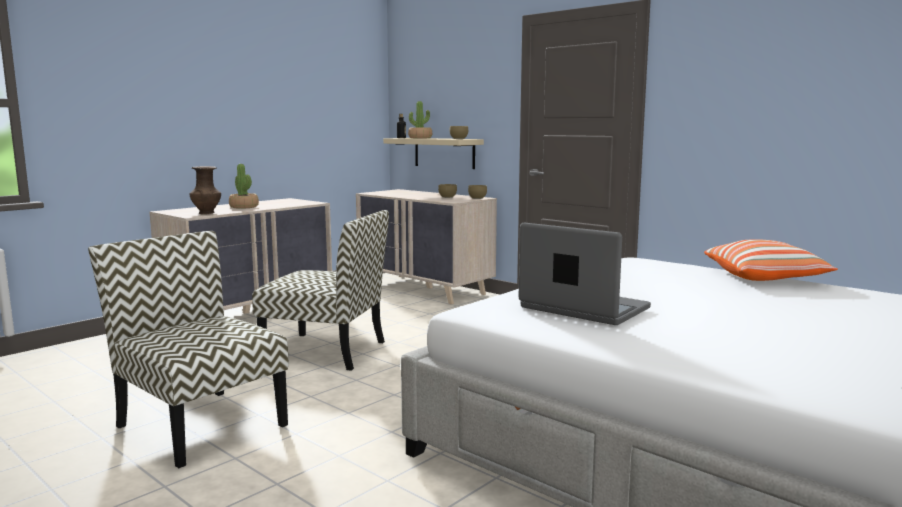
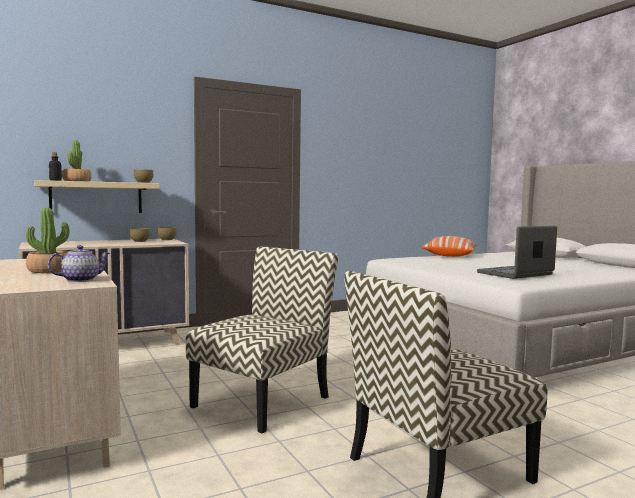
camera: 70 degrees left, 5 degrees down
brown vase [190,166,221,214] -> teapot [48,245,110,282]

